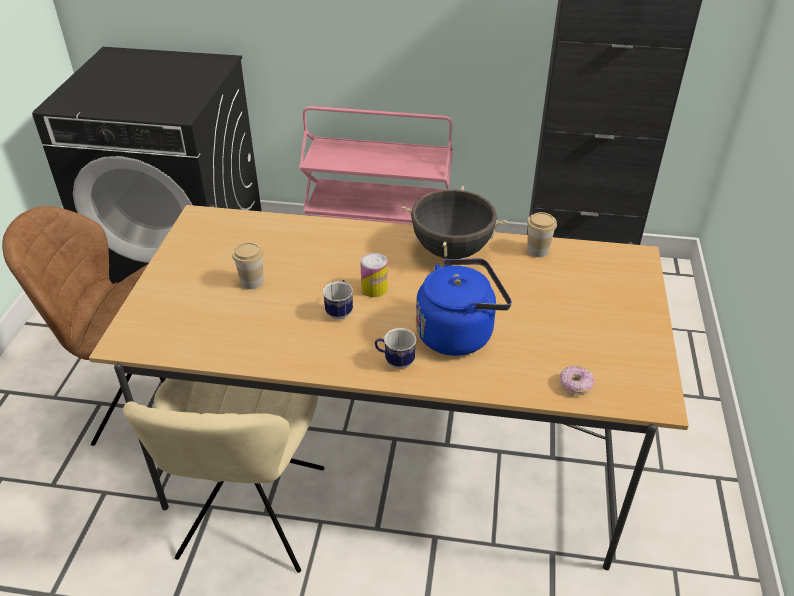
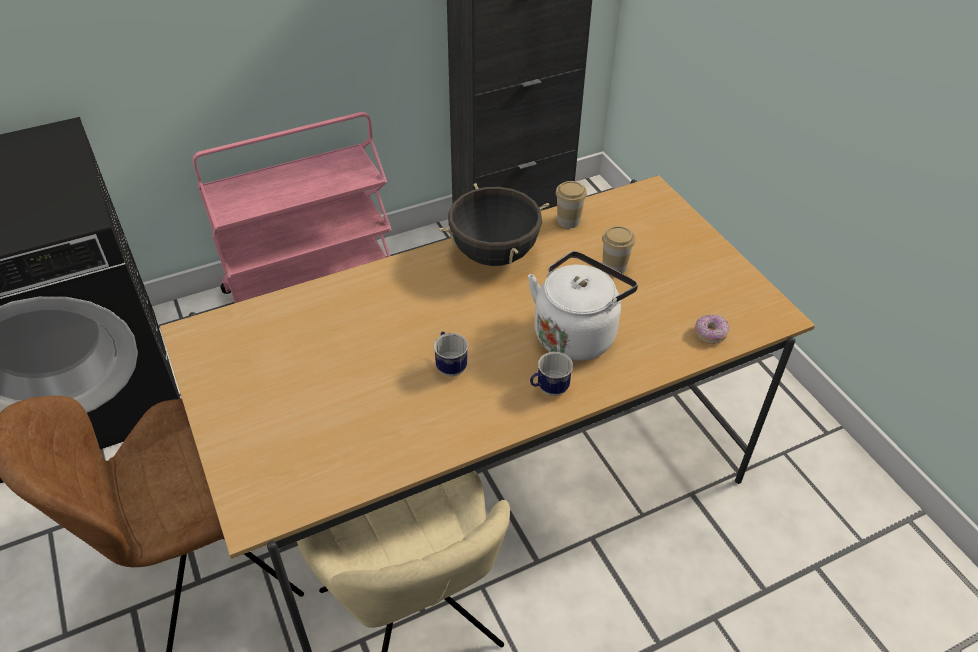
camera: 35 degrees left, 5 degrees up
cup [232,242,264,289] -> cup moved to [602,226,635,274]
can [360,253,388,297] -> none
blue kettle [416,259,512,356] -> white kettle [528,251,638,361]

